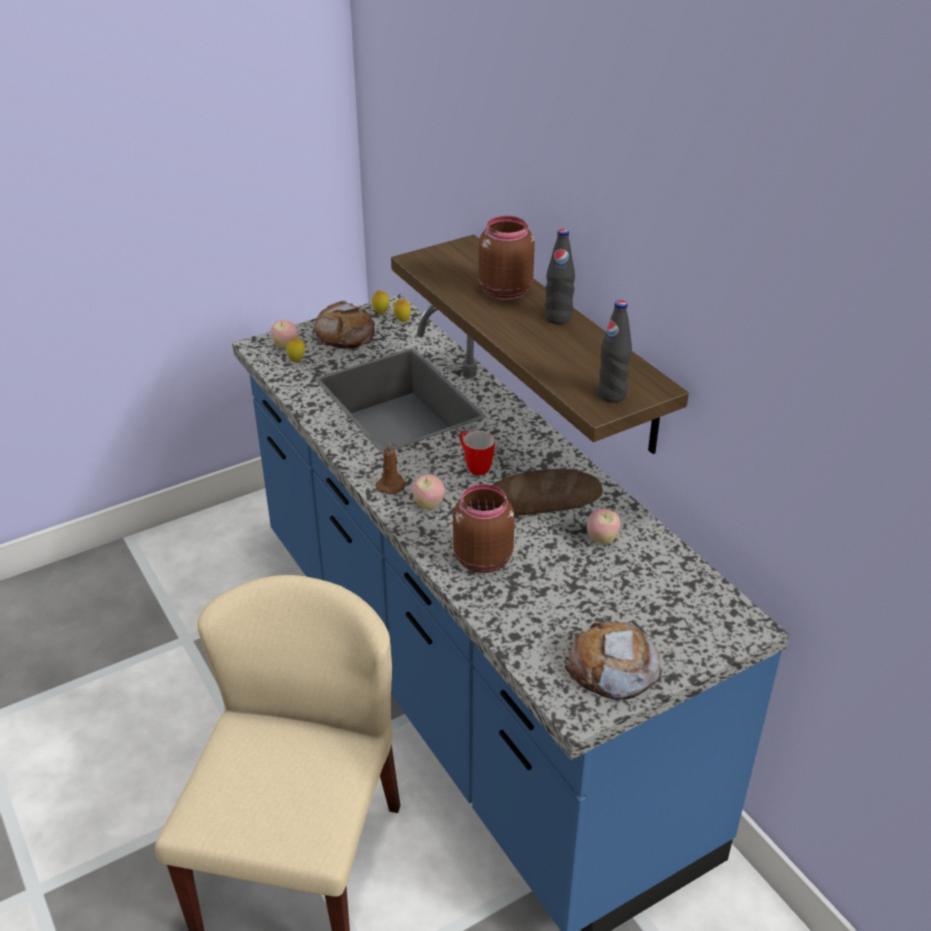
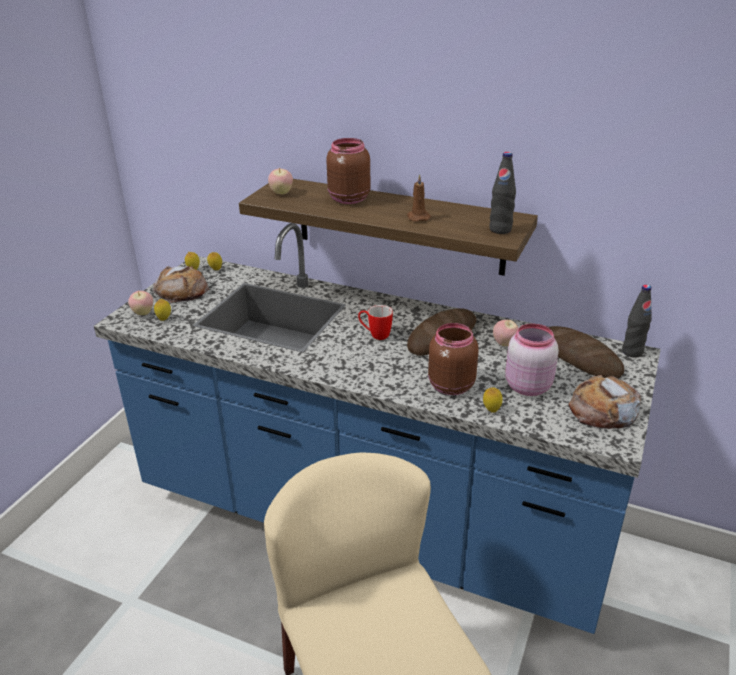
camera: 35 degrees left, 5 degrees down
brown candle [376,442,406,495] -> brown candle moved to [407,174,431,222]
apple [412,475,445,510] -> apple moved to [268,168,293,195]
black bottle [545,229,575,324] -> black bottle moved to [622,285,652,358]
none -> lemon [483,388,503,413]
none -> pink jar [505,323,559,396]
none -> bread [548,326,624,378]

